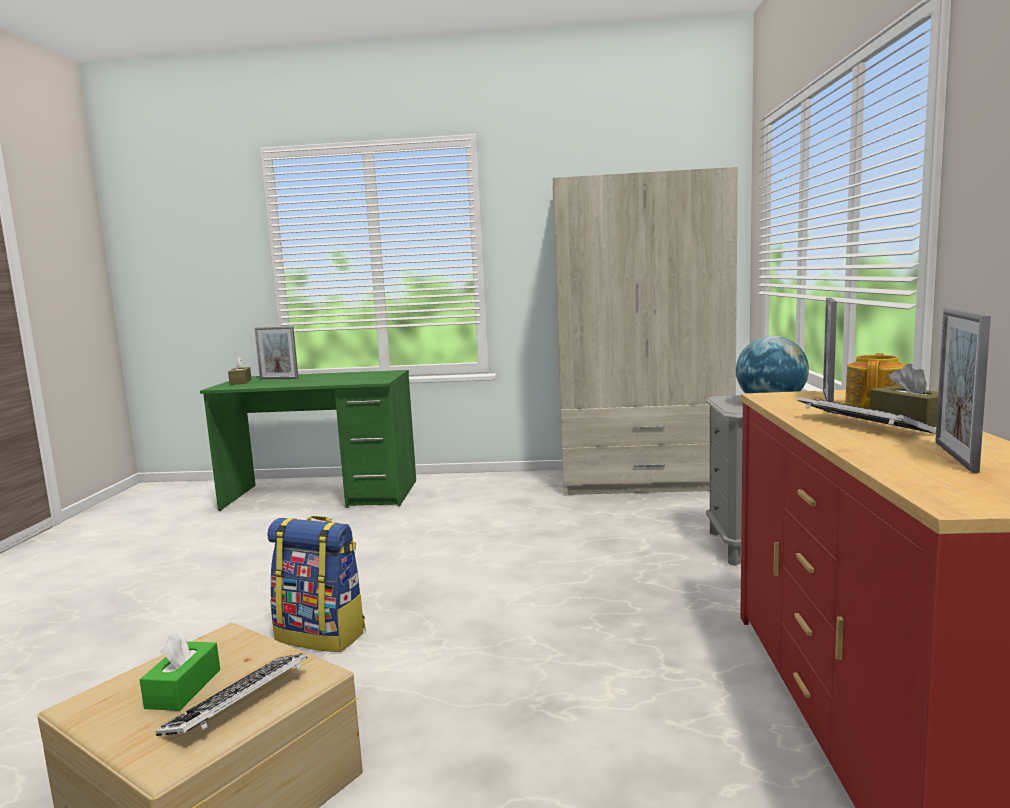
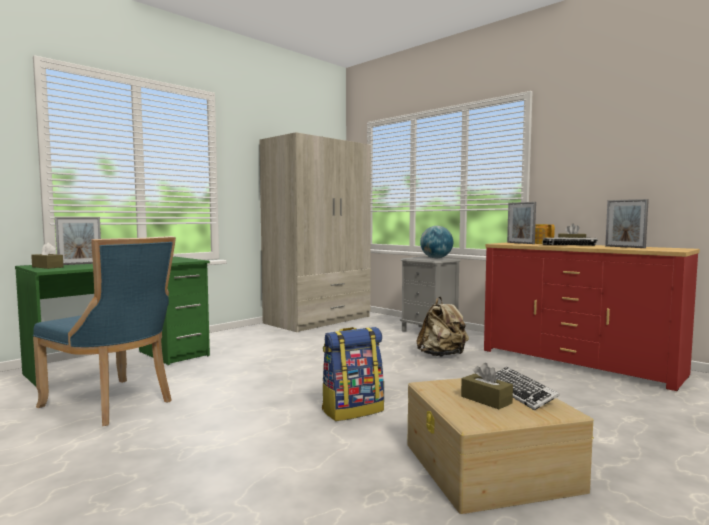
camera: 50 degrees left, 5 degrees down
green tissue box [140,631,220,711] -> brown tissue box [461,363,513,409]
none -> blue chair [33,236,176,426]
none -> beige backpack [416,297,469,357]

